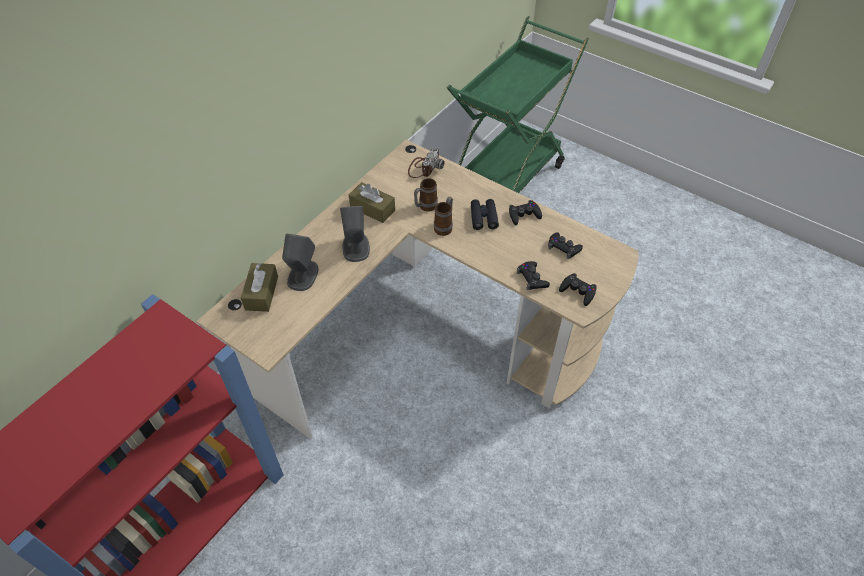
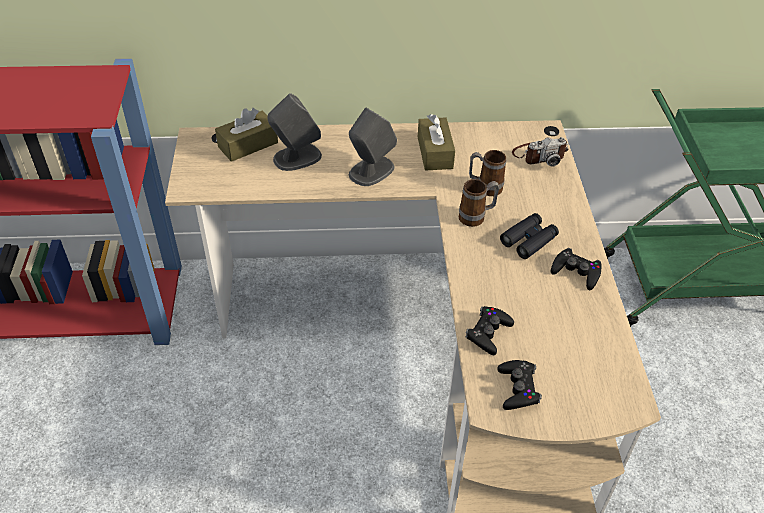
camera: 50 degrees right, 5 degrees down
black game controller [548,232,583,259] -> none

